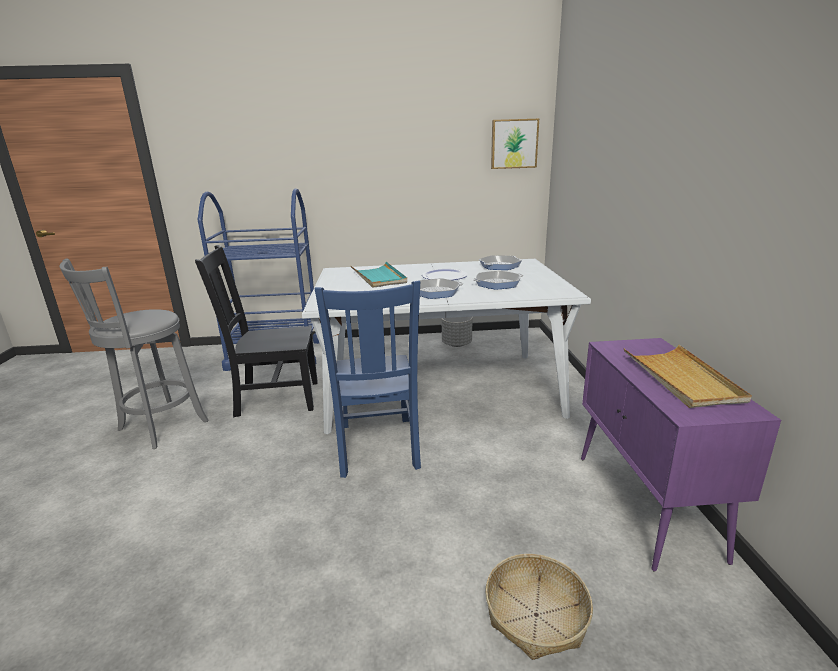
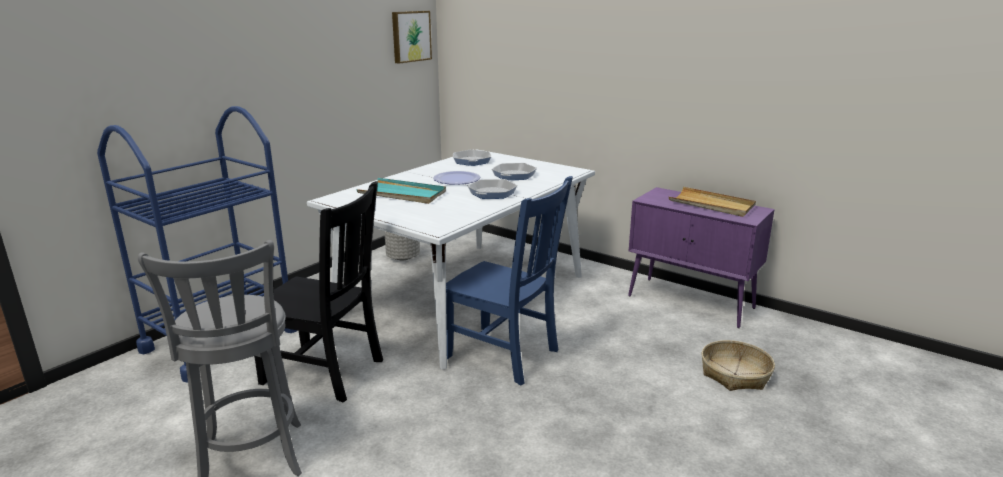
camera: 50 degrees left, 0 degrees up
black chair [195,245,318,417] -> black chair turned 105 degrees counterclockwise [254,181,383,403]

